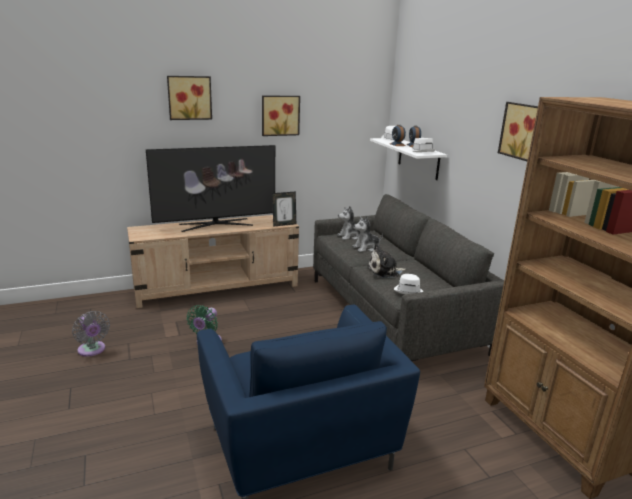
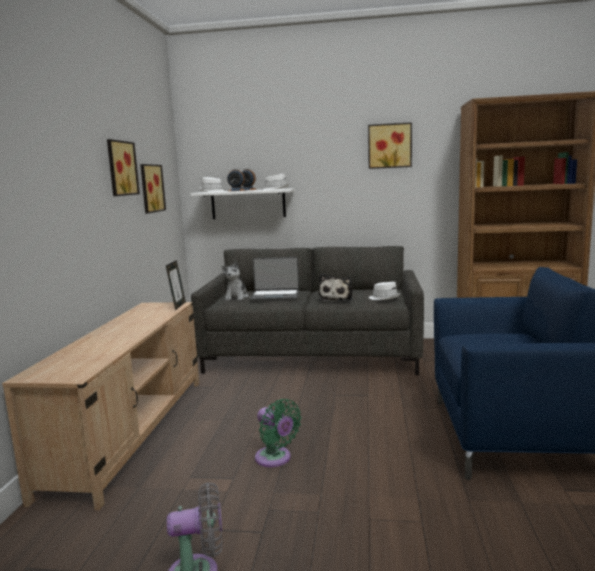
camera: 60 degrees left, 10 degrees down
television [146,145,275,232] -> none
picture [167,76,212,120] -> picture moved to [140,164,166,214]
plush toy [352,216,383,252] -> laptop [249,257,299,302]

